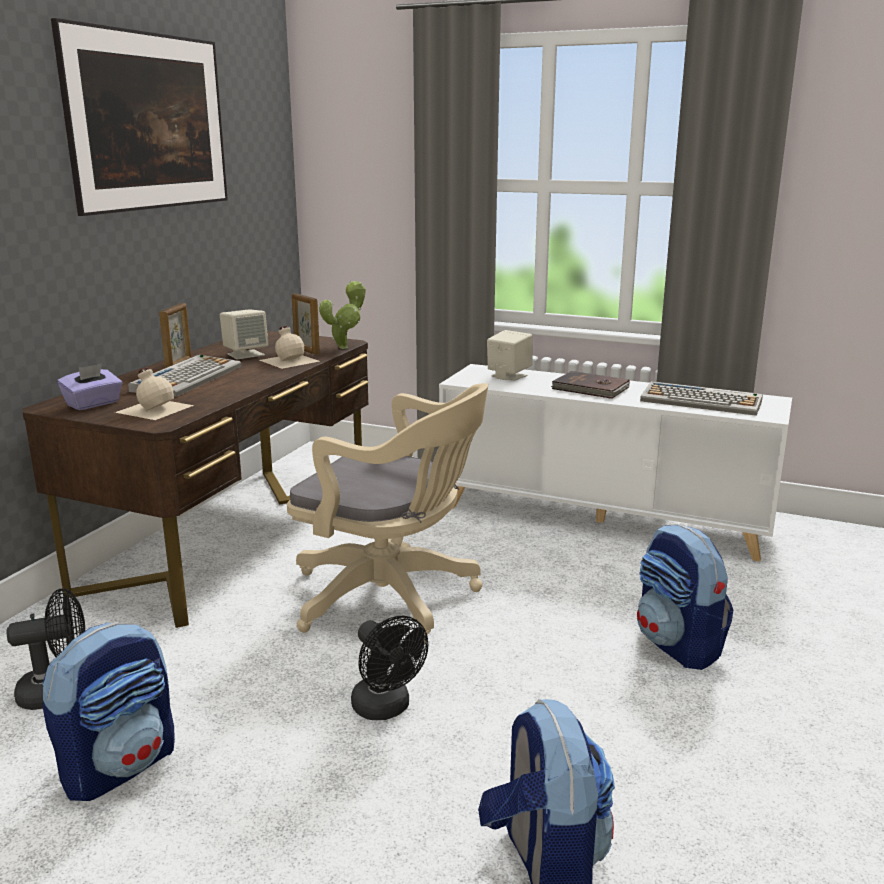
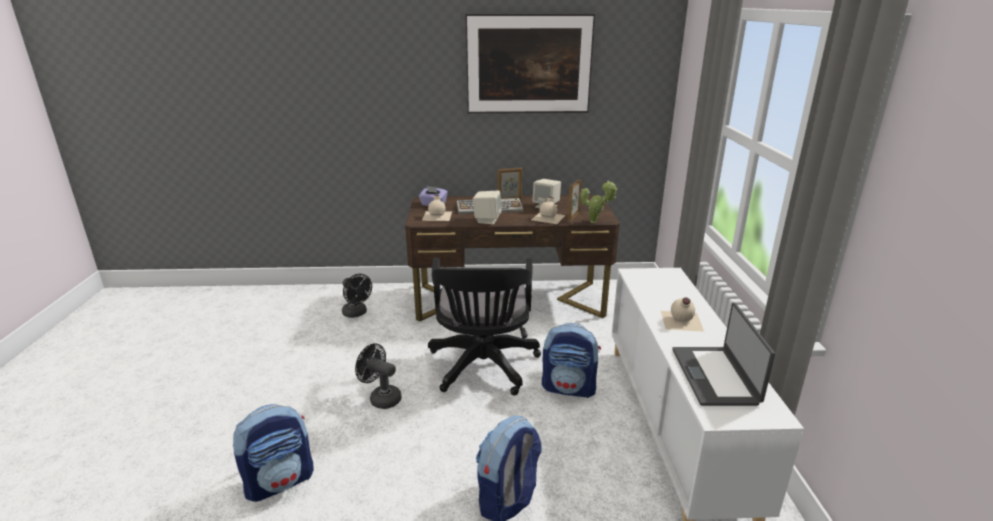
camera: 65 degrees right, 5 degrees up
backpack [42,622,175,801] -> backpack moved to [542,323,601,398]
beige office chair [287,383,488,644] -> black office chair [428,258,541,396]
black fan [351,616,428,720] -> black fan turned 90 degrees clockwise [355,343,402,409]
beige speaker [487,330,533,381] -> beige speaker moved to [473,191,502,224]
brown book [551,371,630,399] -> beige bottle [661,297,704,332]
keyboard [640,381,763,416] -> laptop [673,303,775,406]

